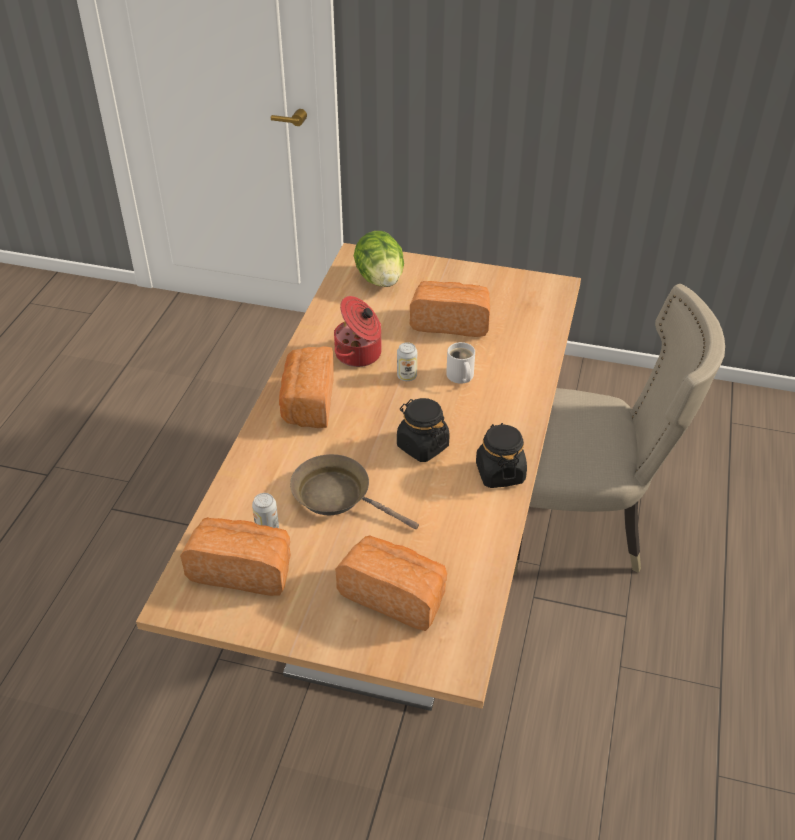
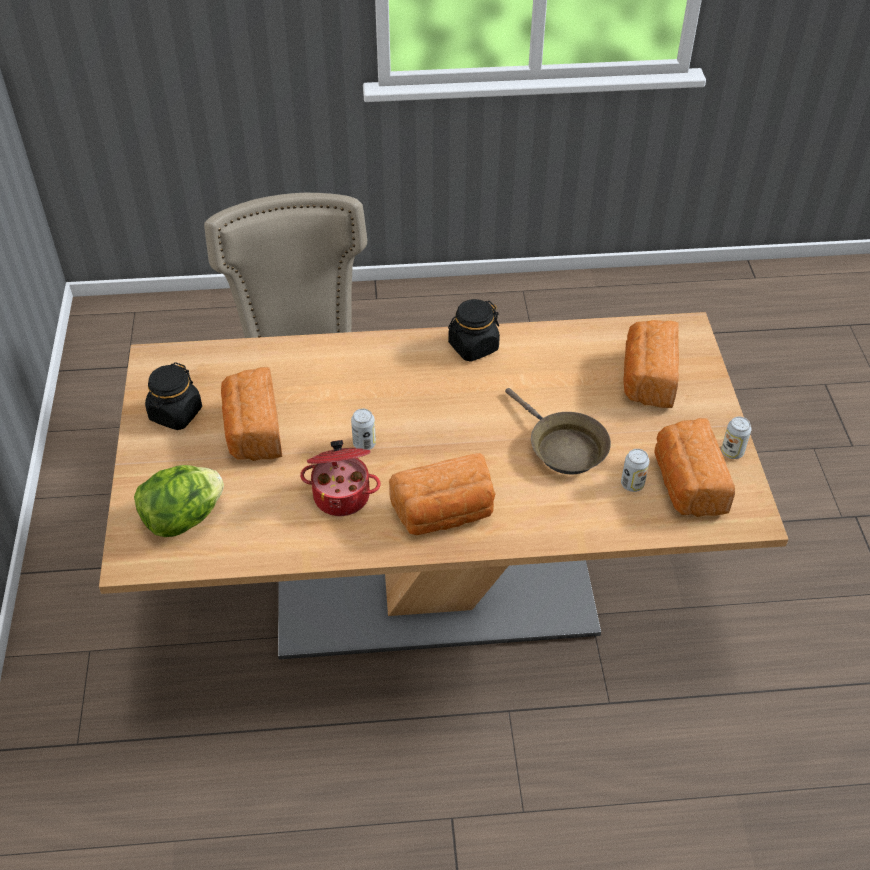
camera: 110 degrees left, 5 degrees up
brown frying pan [290,454,419,529] -> brown frying pan turned 45 degrees counterclockwise [505,388,611,474]
black jar [397,398,450,462] -> black jar moved to [145,362,202,430]
white mug [446,342,475,384] -> none
none -> can [721,417,752,459]

